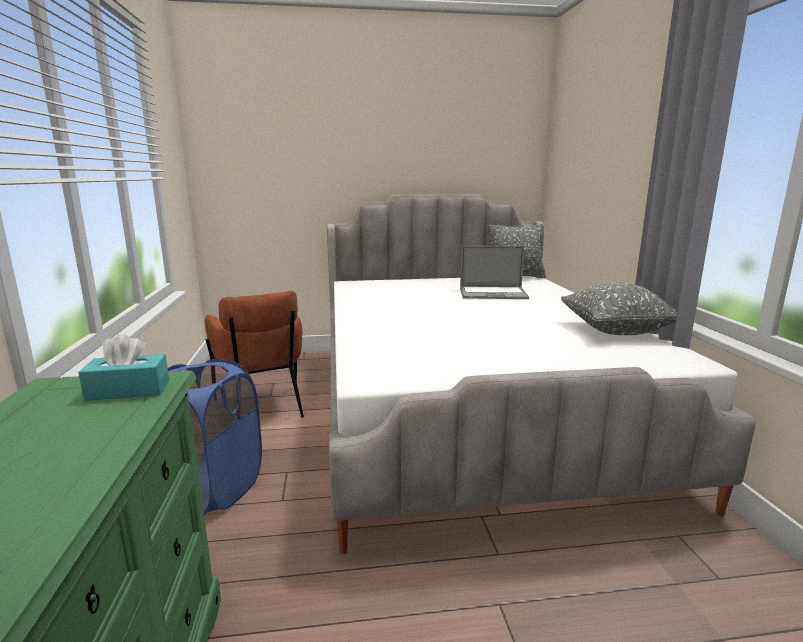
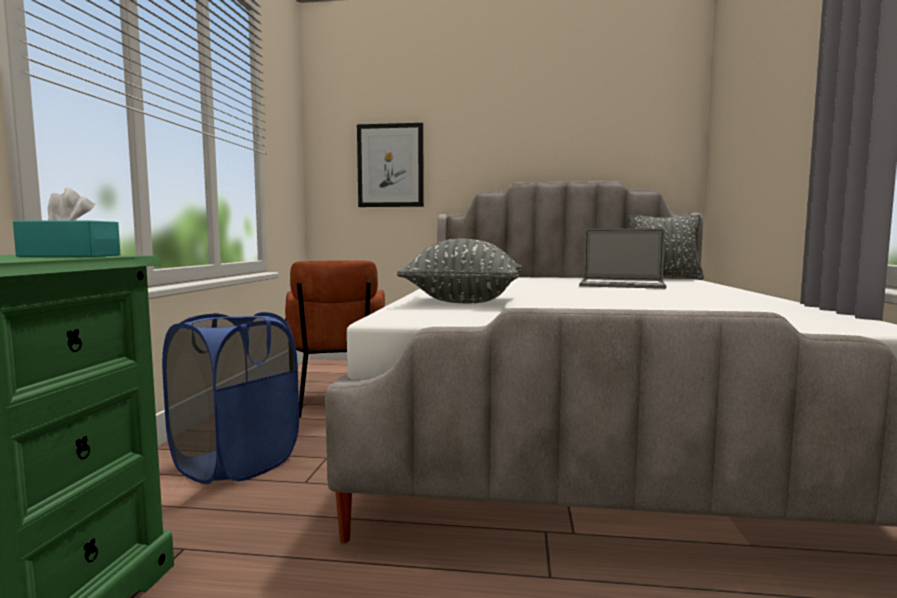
camera: 15 degrees right, 10 degrees down
grey pillow [561,283,677,335] -> grey pillow moved to [397,239,522,303]
none -> picture [357,123,424,207]

